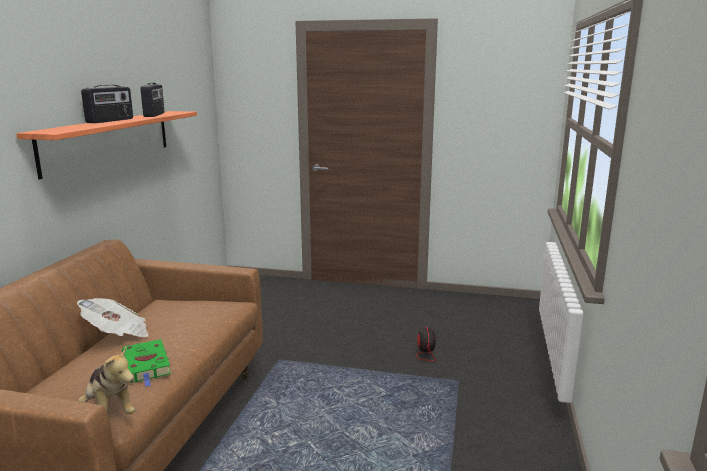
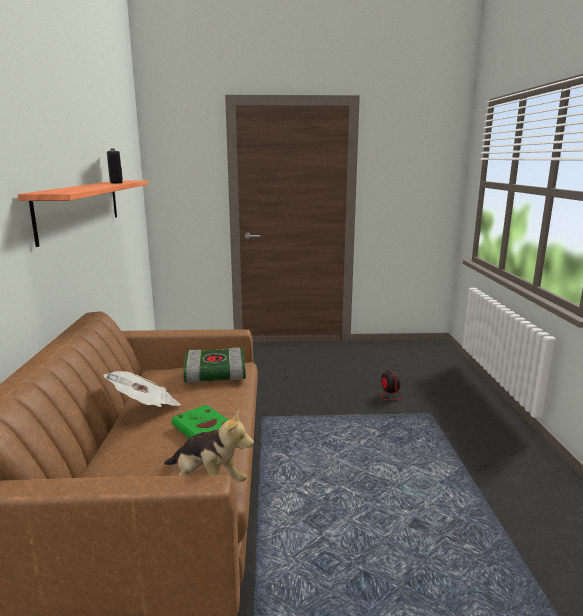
camera: 15 degrees left, 0 degrees up
radio [81,85,133,123] -> none
none -> book [183,348,246,383]

